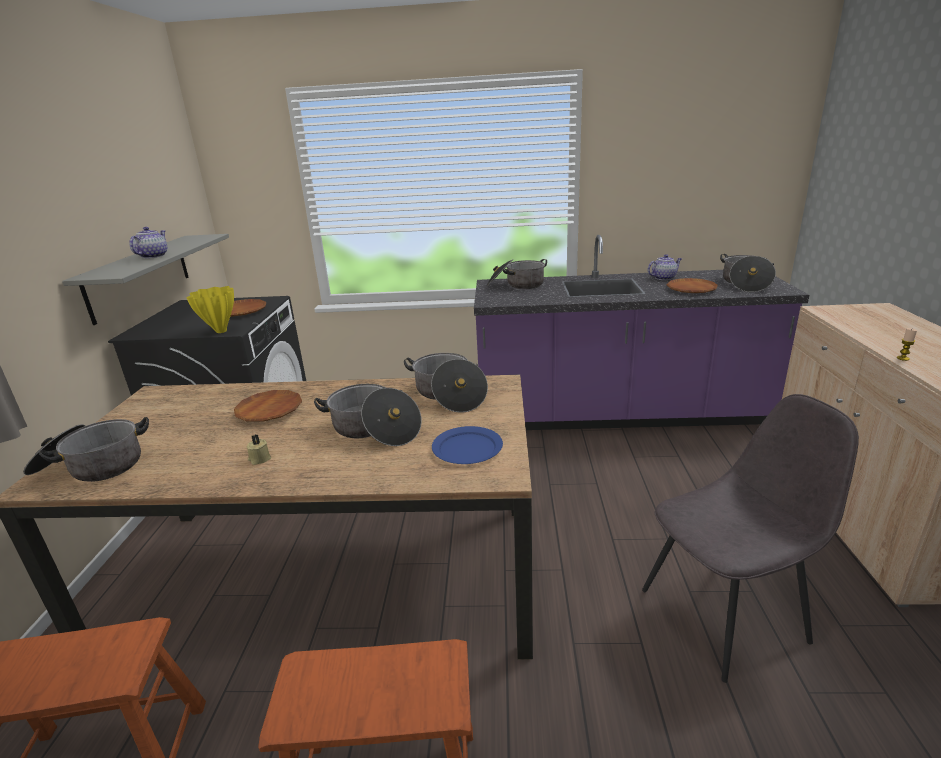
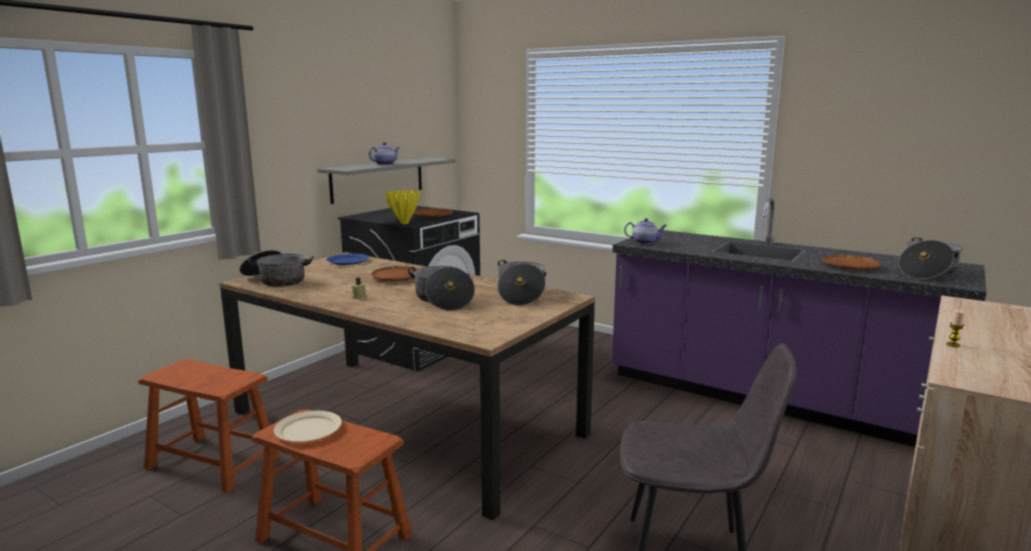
camera: 30 degrees right, 10 degrees down
blue plate [432,426,503,464] -> blue plate moved to [326,254,370,265]
cooking pot [487,259,547,289] -> none
teapot [648,254,682,280] -> teapot moved to [624,218,667,244]
none -> beige plate [274,411,342,442]

